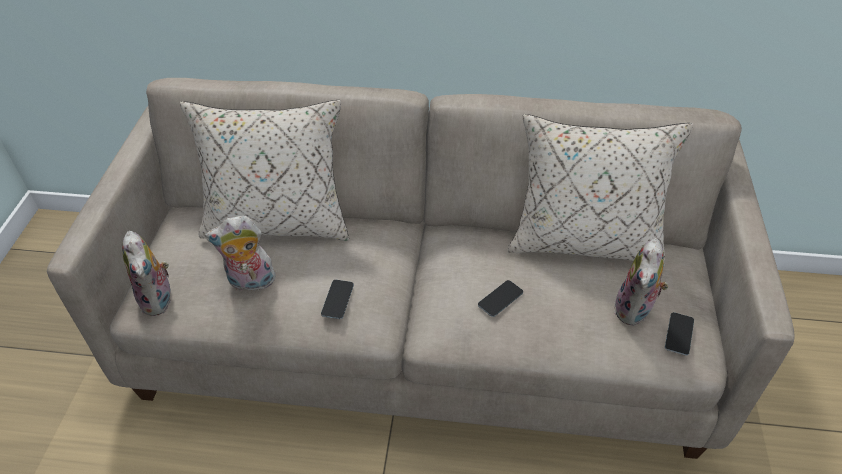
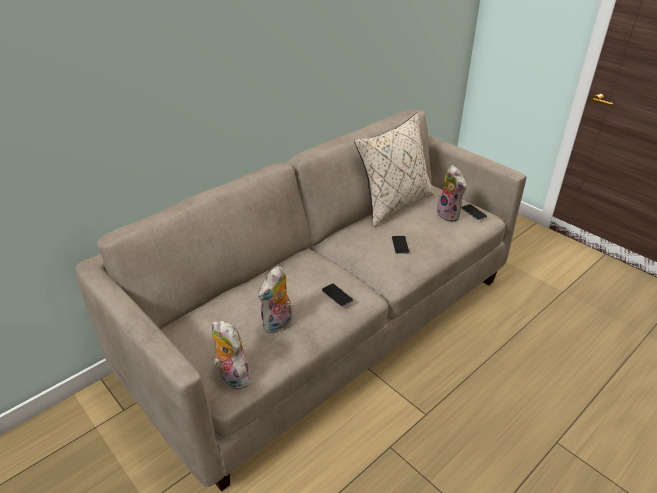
camera: 50 degrees left, 10 degrees down
plush toy [122,231,171,316] -> plush toy turned 150 degrees counterclockwise [212,320,251,390]
beige pillow [180,100,349,241] -> none

